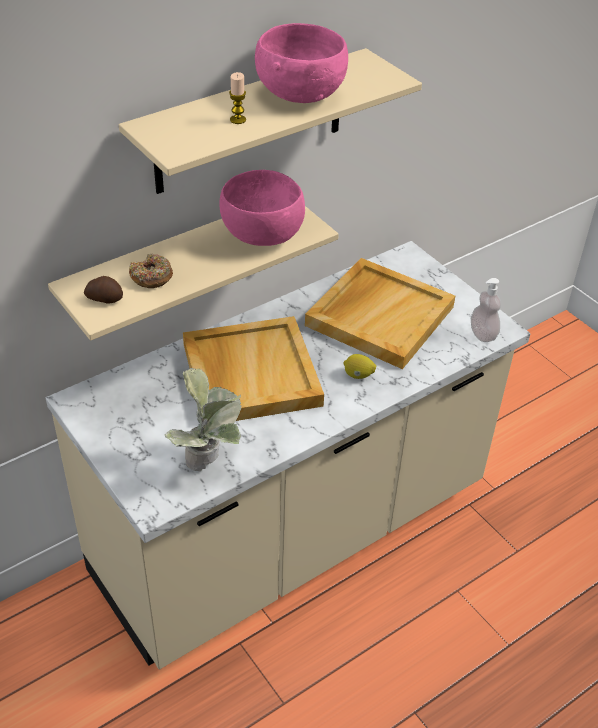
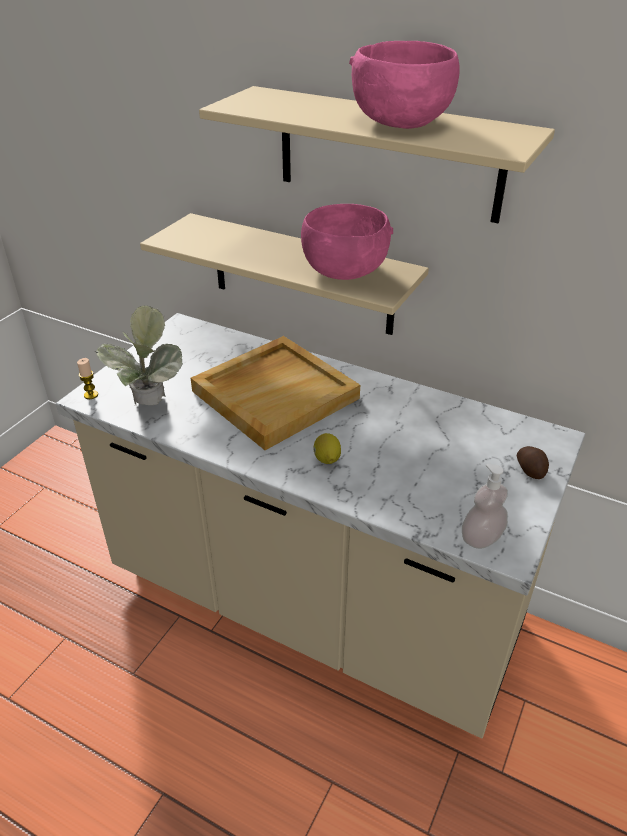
camera: 65 degrees right, 5 degrees down
potato [84,276,123,304] -> potato moved to [517,446,549,479]
donut [129,253,173,288] -> none
candle [229,72,246,124] -> candle moved to [77,358,98,399]
beige tray [305,258,455,369] -> none

